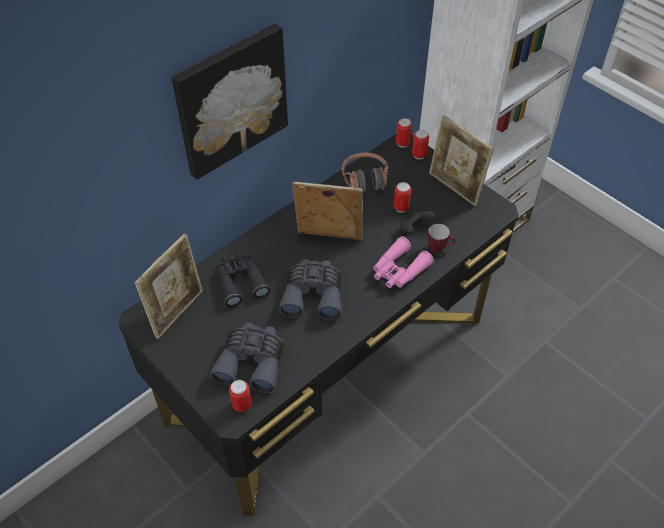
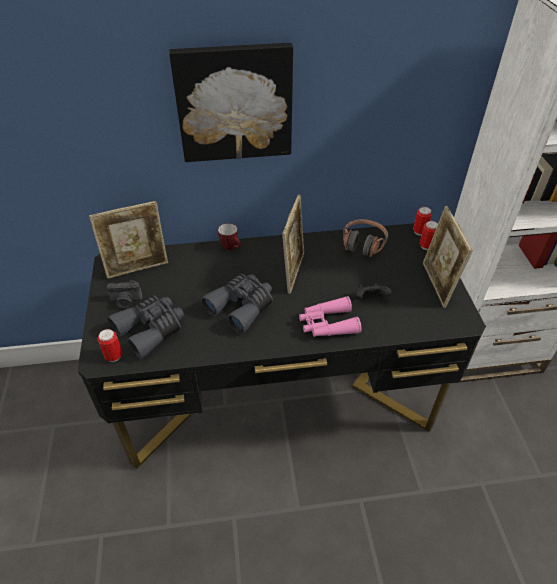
camera: 35 degrees right, 5 degrees down
black binoculars [216,252,270,307] -> none
picture frame [292,182,363,240] -> picture frame turned 60 degrees clockwise [282,194,304,294]
can [394,182,412,213] -> none
mug [428,224,455,253] -> mug moved to [218,223,241,250]
none -> camera [107,281,142,309]

